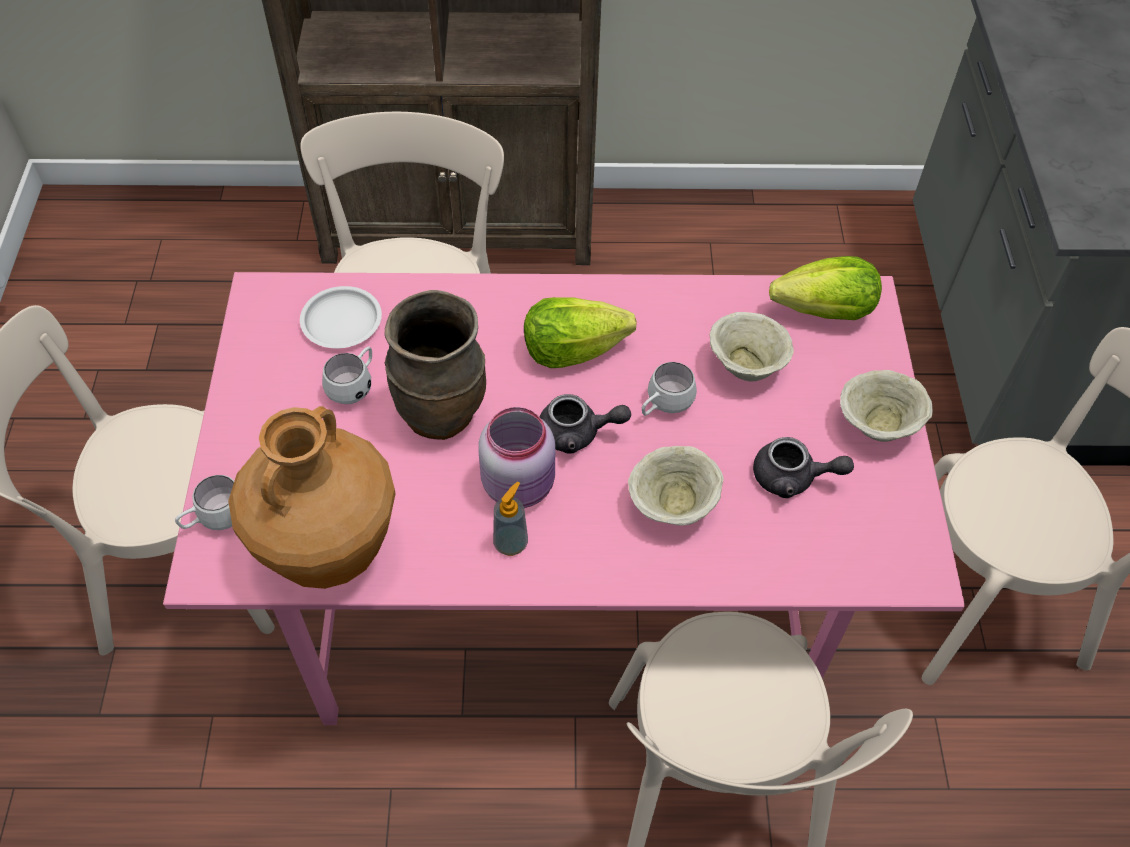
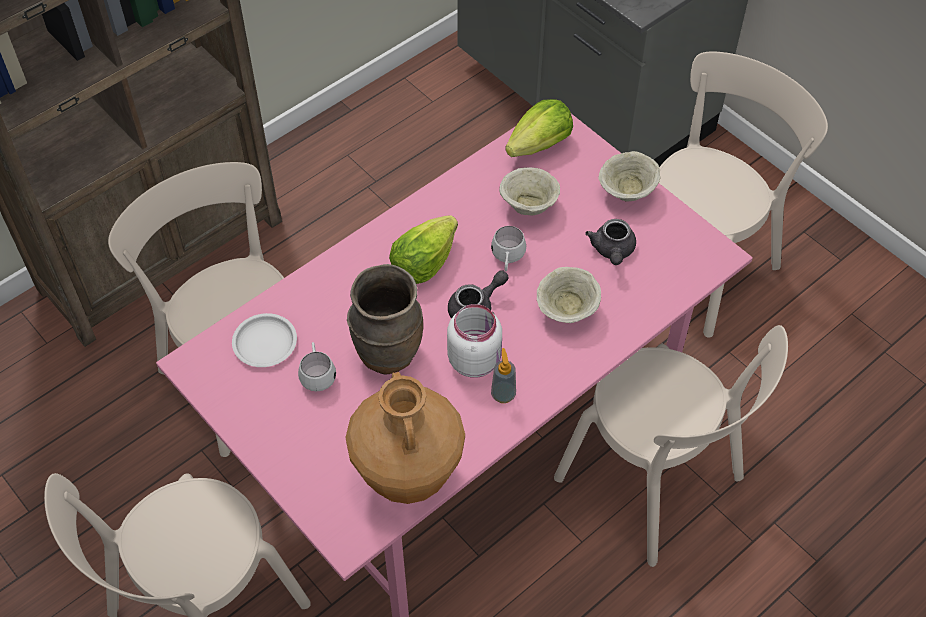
camera: 40 degrees left, 0 degrees up
white mug [175,475,234,530] -> none
pink jar [478,407,555,508] -> white jar [447,304,502,378]
grey teapot [753,437,854,498] -> grey teapot turned 120 degrees clockwise [585,219,636,265]

